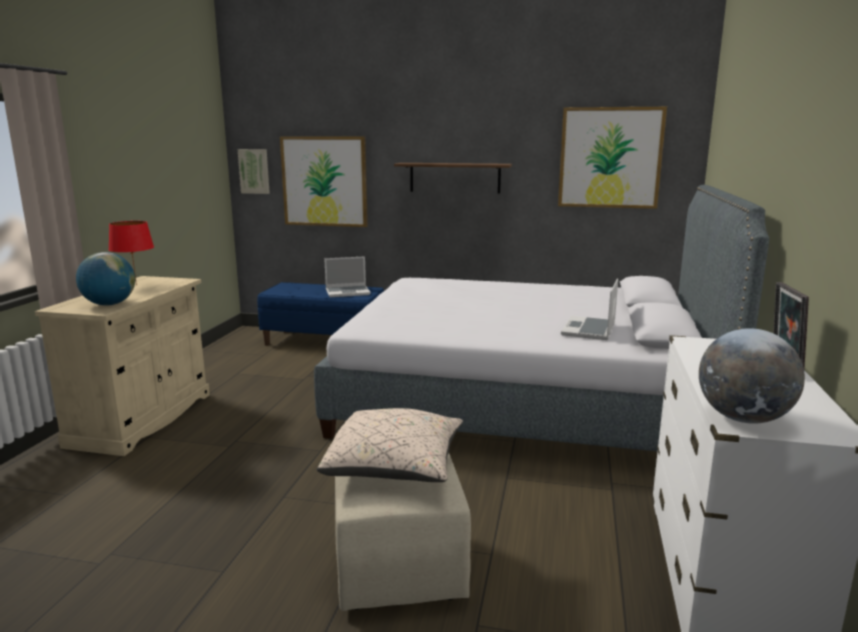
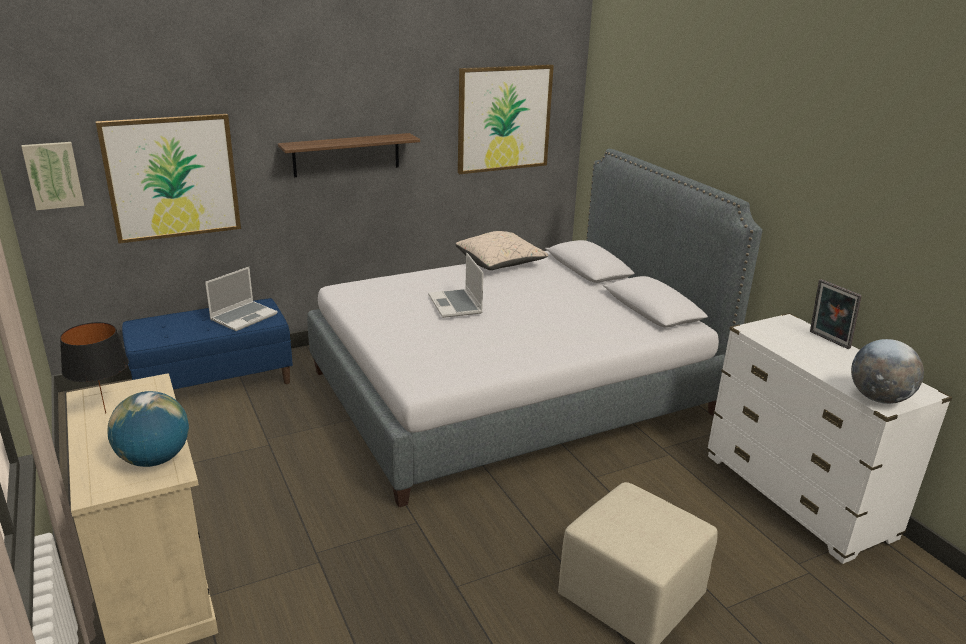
camera: 40 degrees left, 10 degrees up
red table lamp [108,221,154,286] -> black table lamp [60,322,129,414]
beige pillow [317,408,463,482] -> beige pillow moved to [455,231,548,270]
laptop [561,278,618,340] -> laptop moved to [428,253,484,318]

